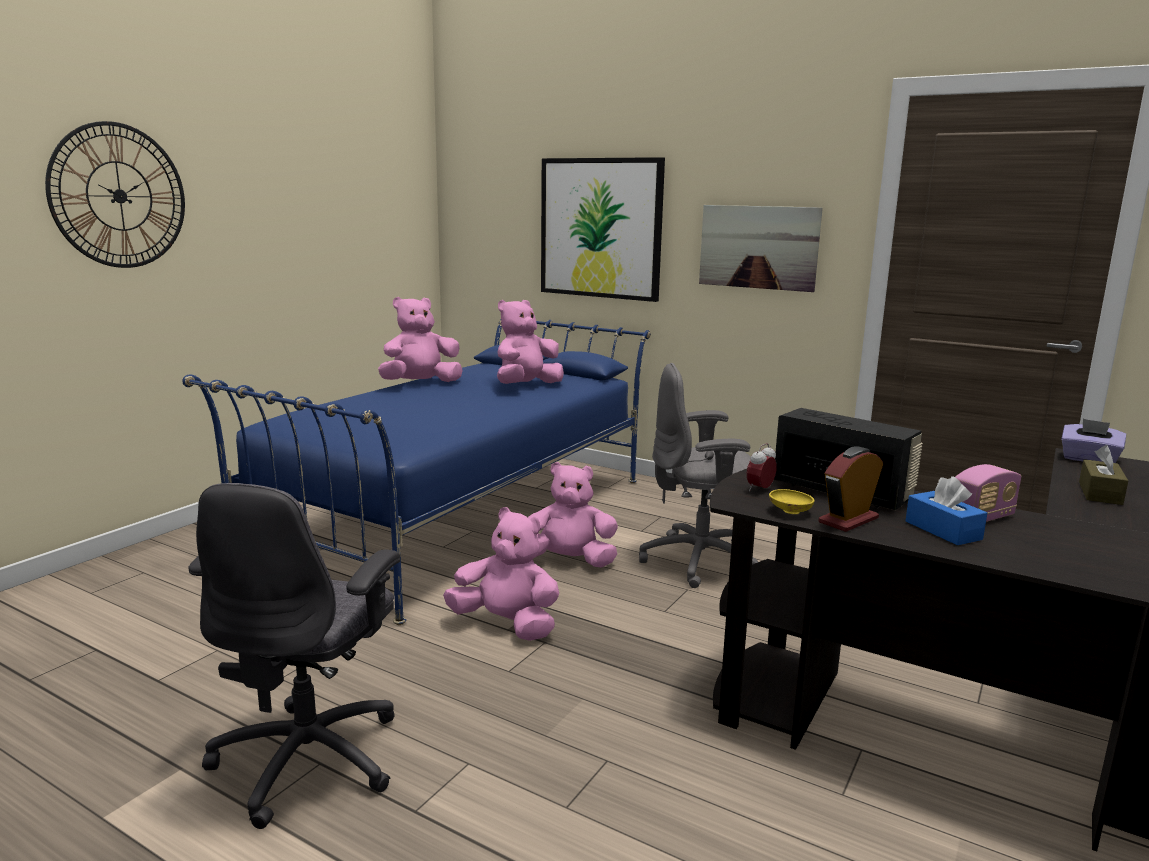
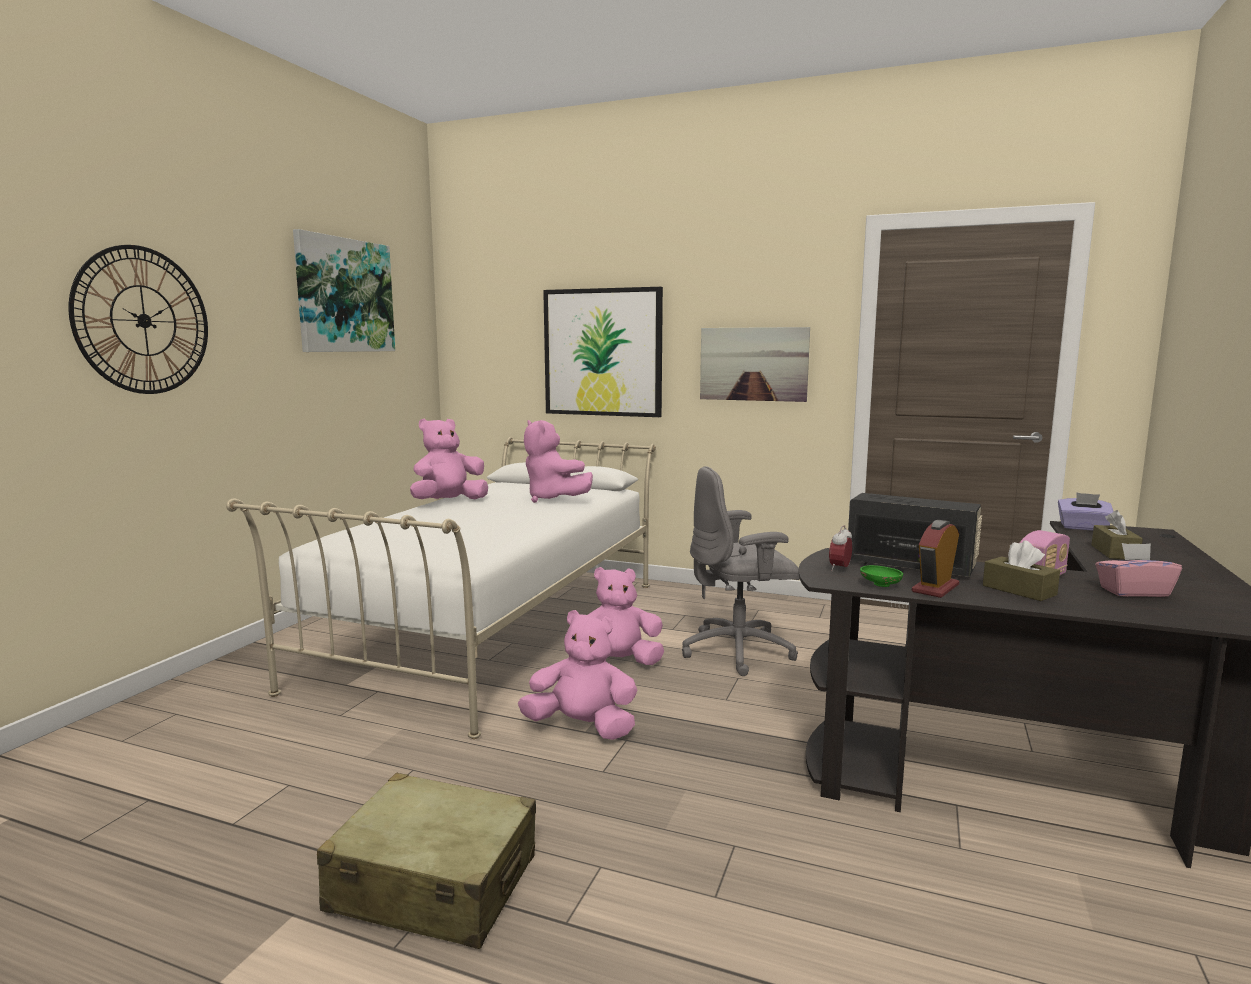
camera: 10 degrees left, 5 degrees down
blue bed [182,319,651,625] -> white bed [226,437,656,739]
grey office chair [188,483,400,829] -> beige suitcase [317,772,536,949]
pink plush toy [497,300,564,384] -> pink plush toy turned 75 degrees counterclockwise [524,420,593,503]
yellow bowl [769,489,815,514] -> green bowl [860,565,903,587]
blue tissue box [905,476,987,545] -> brown tissue box [983,540,1060,601]
none -> picture [293,229,395,352]
none -> pink tissue box [1096,543,1182,597]

